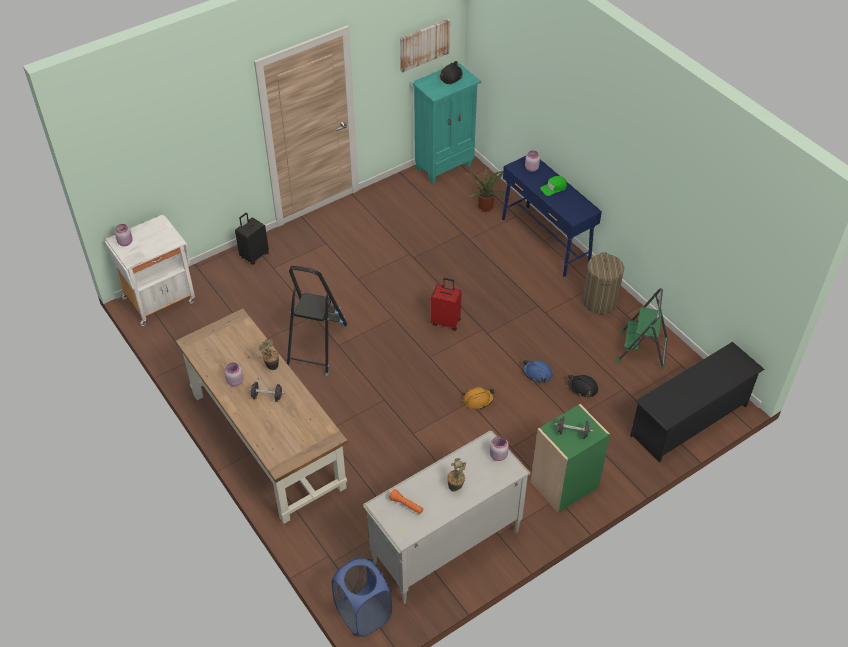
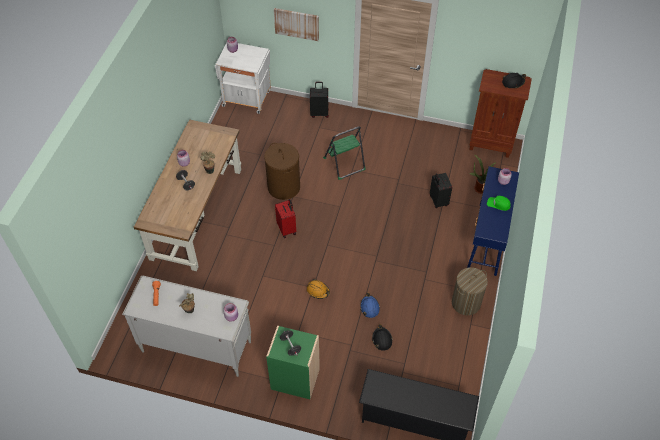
camera: 50 degrees right, 5 degrees up
black step ladder [287,266,348,376] -> brown laundry basket [264,143,300,200]
blue laundry basket [332,557,392,637] -> none
picture [400,19,450,73] -> picture moved to [274,8,319,41]
turquoise cabinet [412,63,481,184] -> brown cabinet [469,69,532,158]
red suitcase [431,278,462,331] -> red suitcase moved to [275,199,296,238]
green step ladder [615,288,668,370] -> green step ladder moved to [323,126,366,180]
none -> black suitcase [430,173,452,208]

